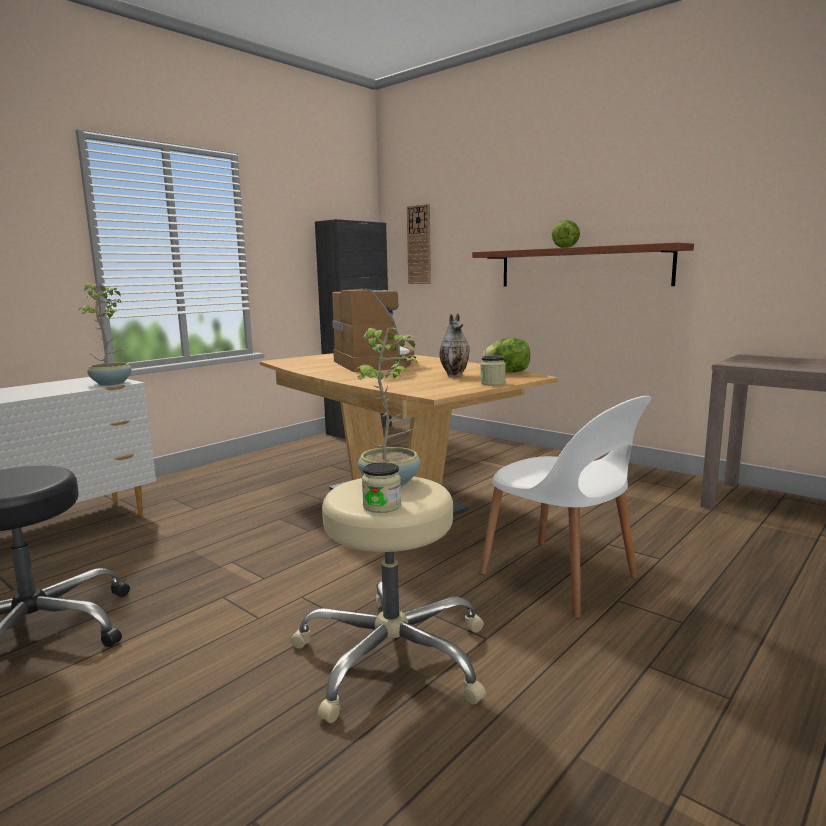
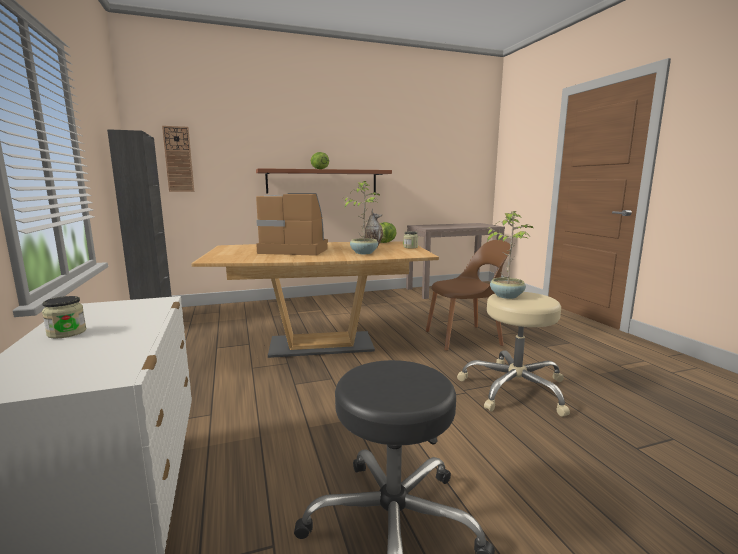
camera: 60 degrees left, 0 degrees up
potted plant [82,283,132,386] -> potted plant moved to [343,181,380,254]
jar [362,462,401,513] -> jar moved to [42,296,86,338]
white chair [479,396,651,618] -> brown chair [426,240,510,351]

